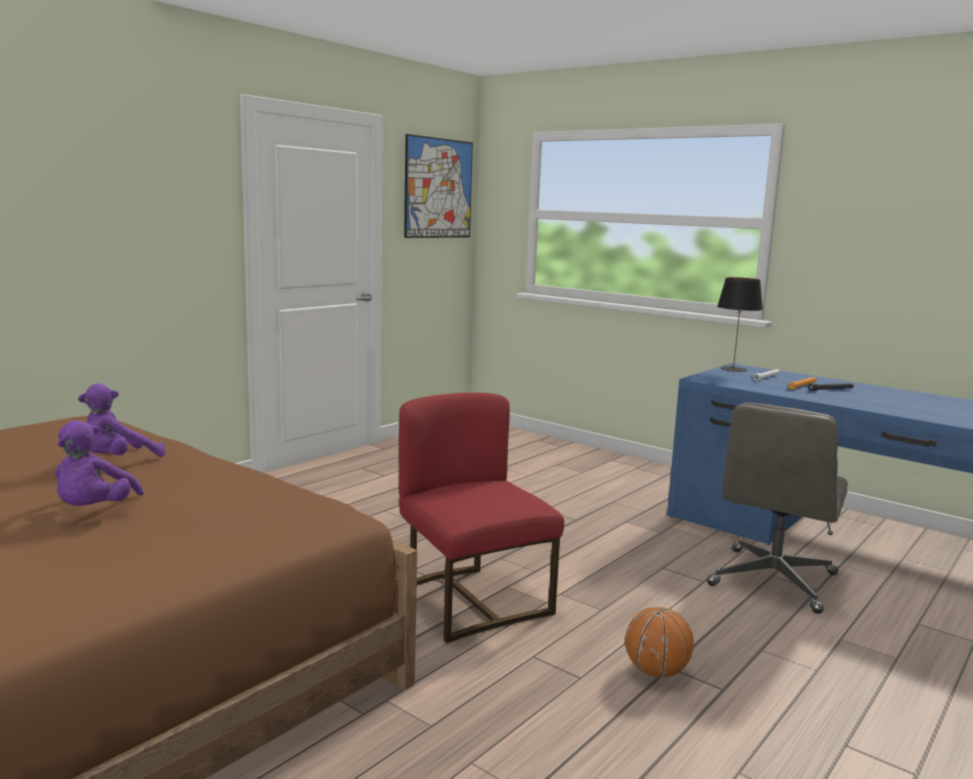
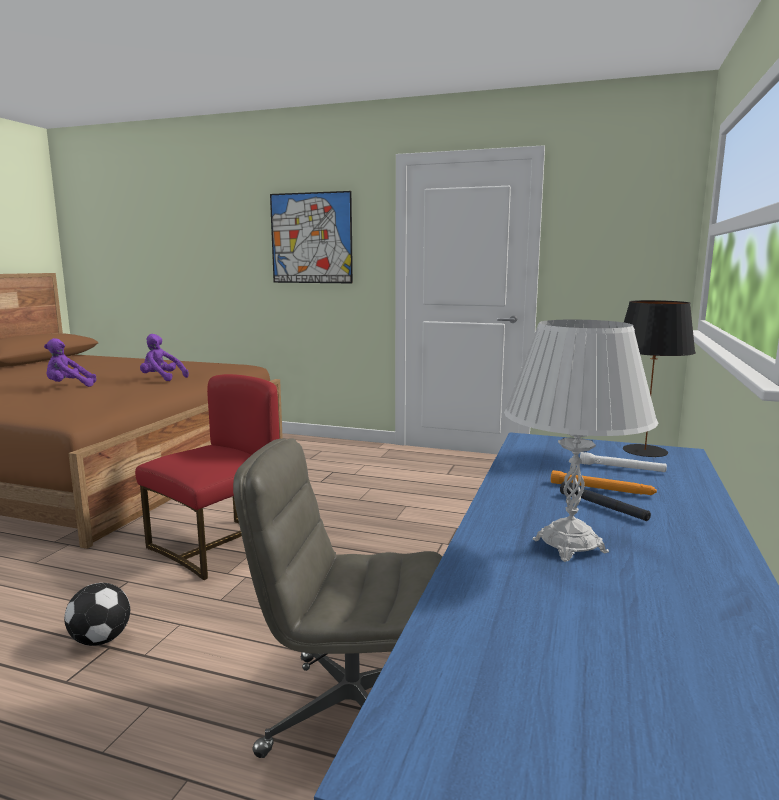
camera: 70 degrees right, 0 degrees up
picture [404,134,473,238] -> picture moved to [270,191,353,283]
basketball [625,607,694,678] -> football [64,583,130,646]
none -> white table lamp [504,320,658,562]

